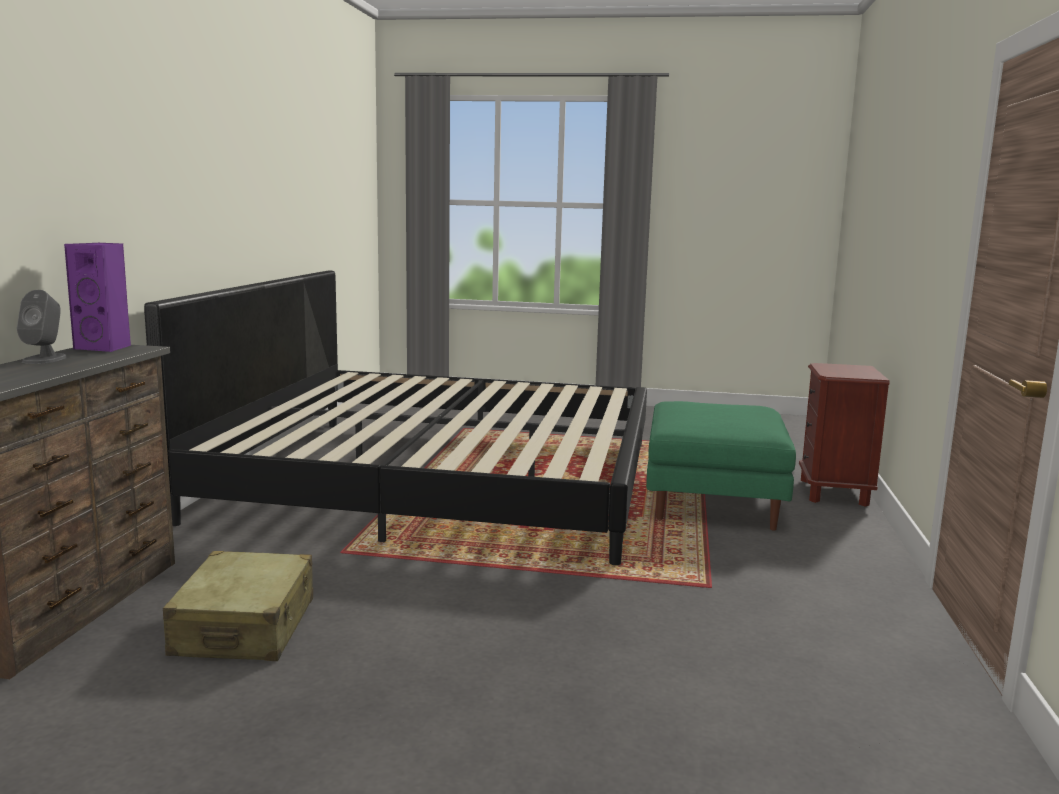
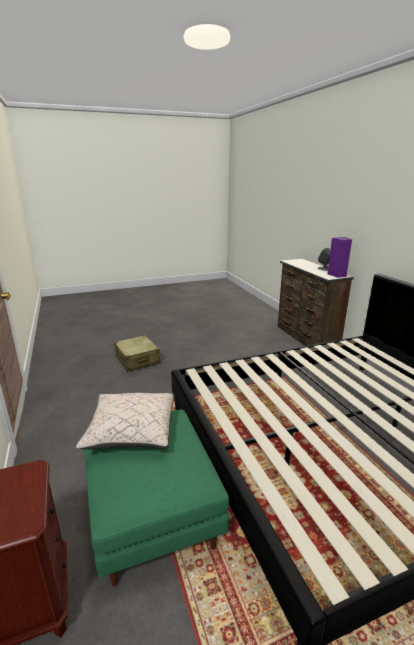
camera: 150 degrees right, 10 degrees up
beige suitcase [163,551,313,661] -> beige suitcase moved to [114,335,160,372]
none -> beige pillow [76,393,174,450]

